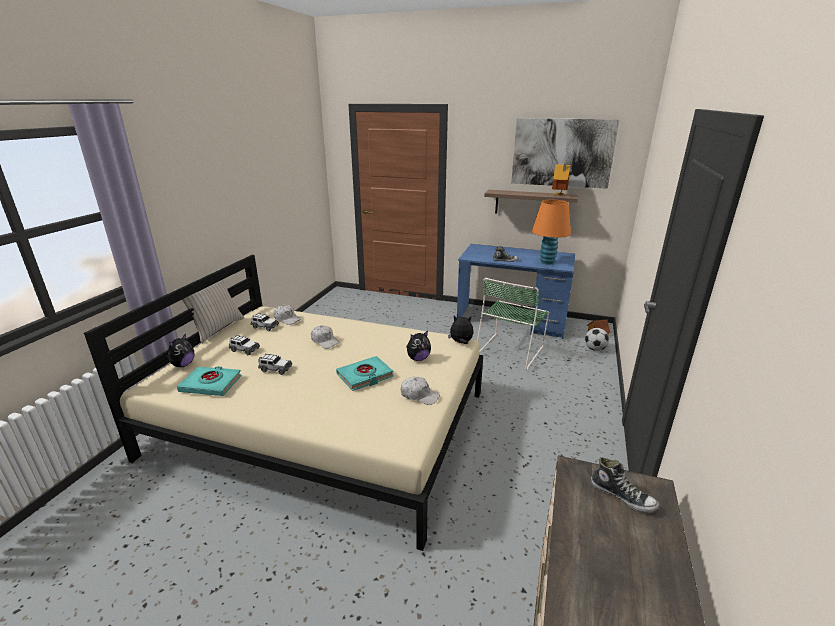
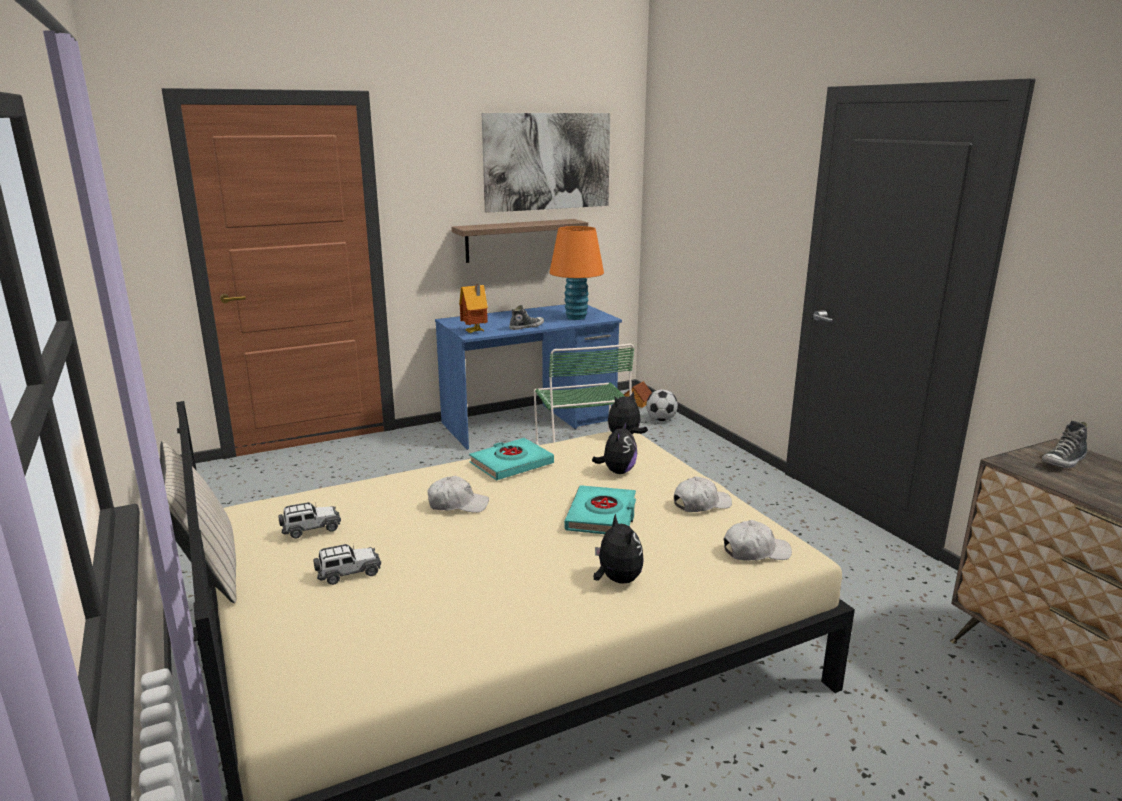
camera: 45 degrees left, 5 degrees down
plush toy [165,333,194,367] -> plush toy moved to [594,513,644,584]
turquoise book [177,366,242,396] -> turquoise book moved to [469,438,554,480]
toy car [258,354,292,375] -> none
white cap [273,305,301,325] -> white cap moved to [724,520,792,561]
toy house [552,164,571,196] -> toy house moved to [459,284,488,333]
shoe [591,457,660,513] -> shoe turned 150 degrees clockwise [1042,420,1088,468]

